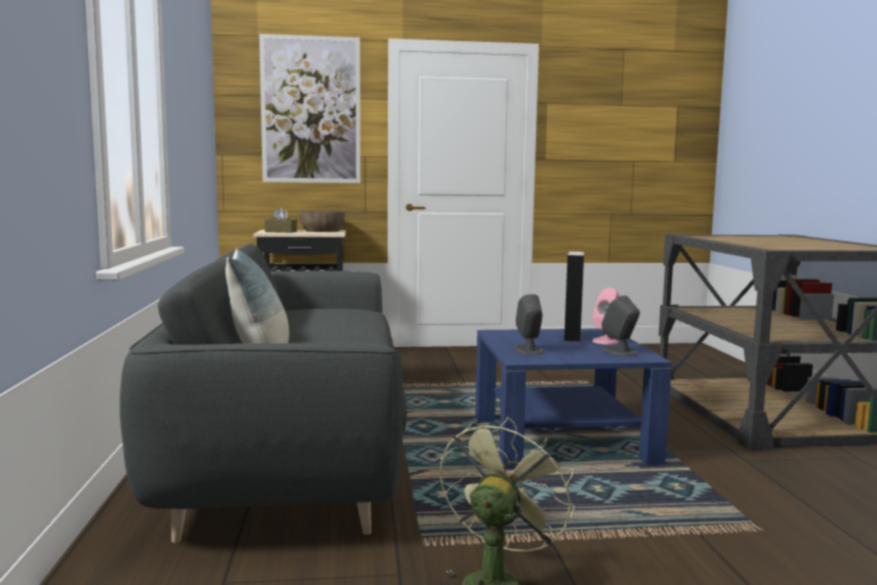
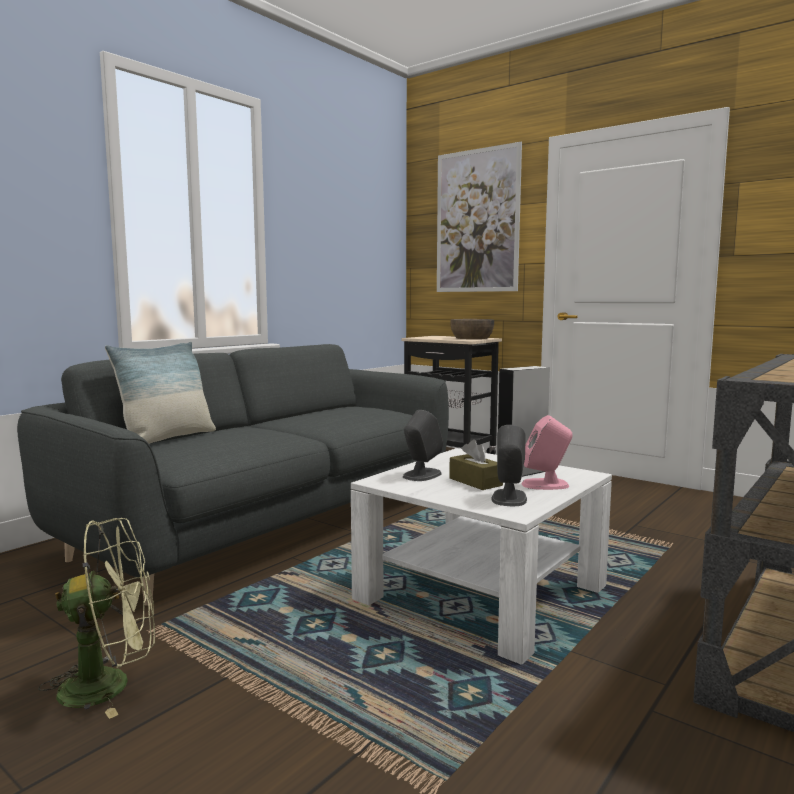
camera: 45 degrees right, 0 degrees up
brown tissue box [265,208,297,233] -> brown tissue box moved to [449,440,503,490]
blue coffee table [475,329,672,470] -> white coffee table [351,448,612,665]

